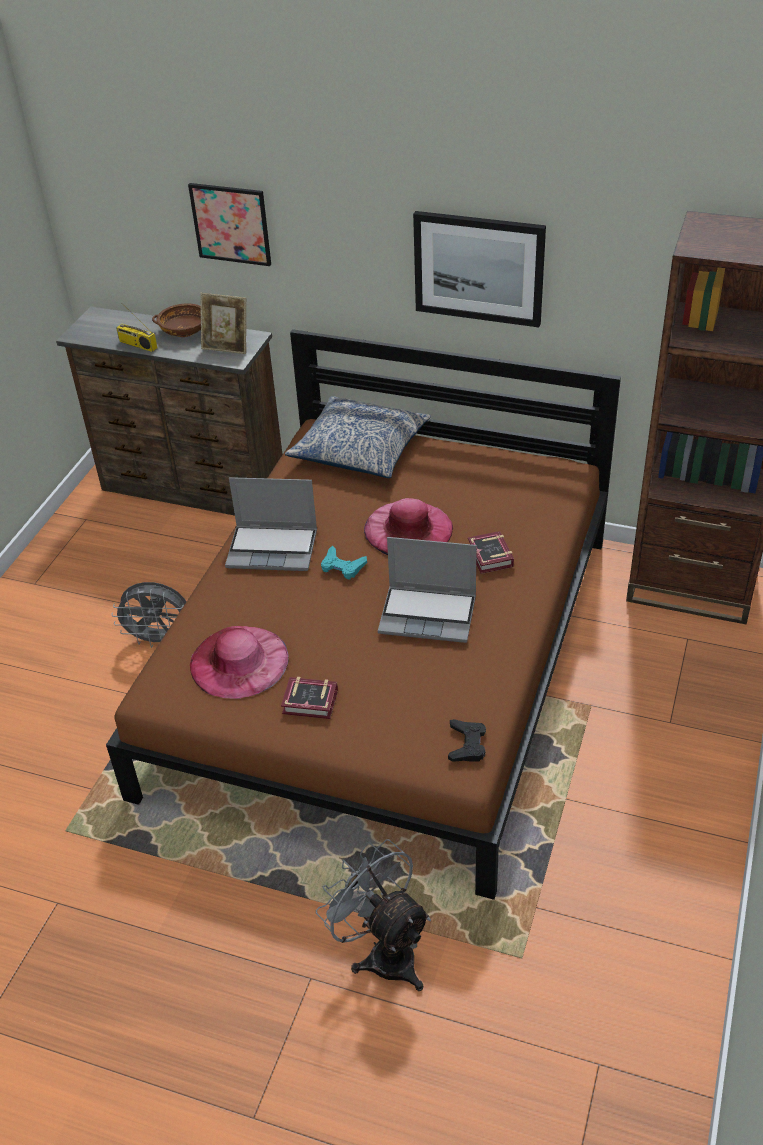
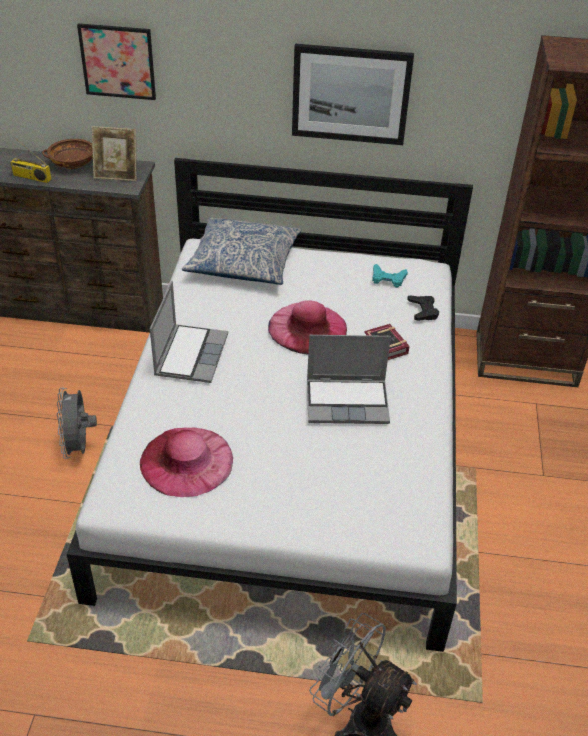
camera: 15 degrees left, 0 degrees up
brown bed [106,329,621,900] -> white bed [67,158,473,652]
grey fan [111,582,186,648] -> grey fan turned 90 degrees clockwise [57,388,97,459]
laptop [225,477,317,571] -> laptop turned 75 degrees counterclockwise [150,281,228,383]
book [281,677,338,719] -> none
turquoise game controller [321,546,367,579] -> turquoise game controller moved to [372,264,408,288]
black game controller [448,719,486,762] -> black game controller moved to [407,295,439,321]

